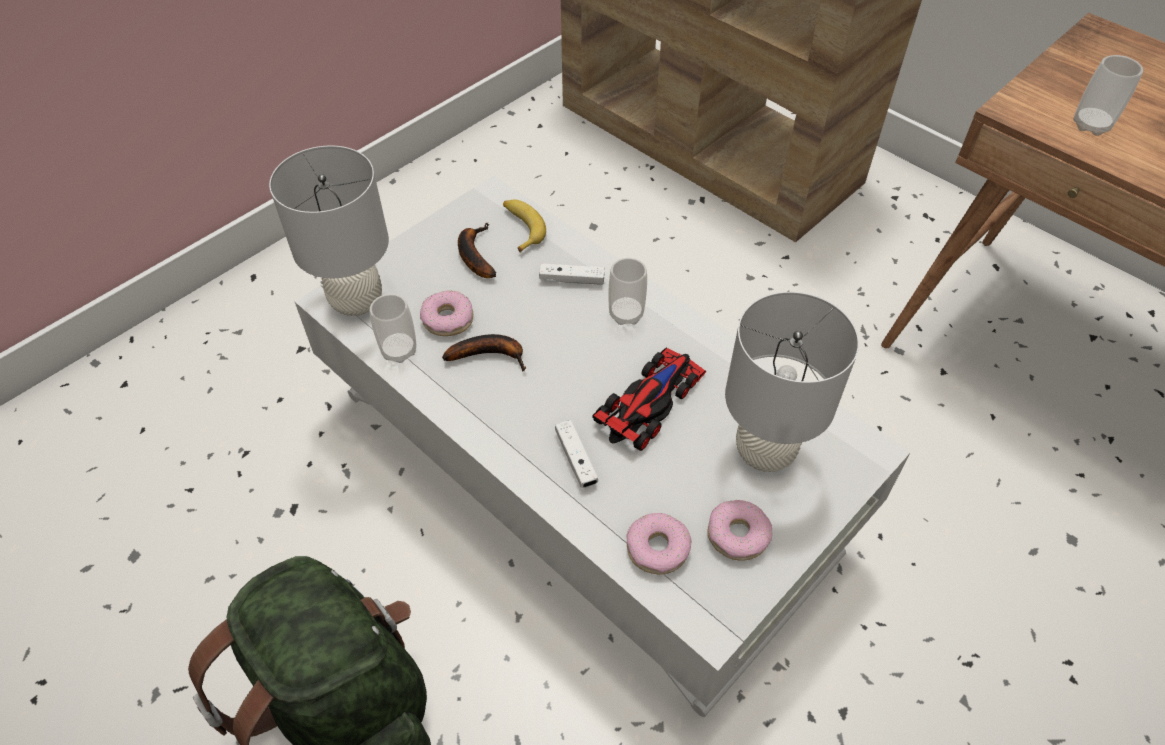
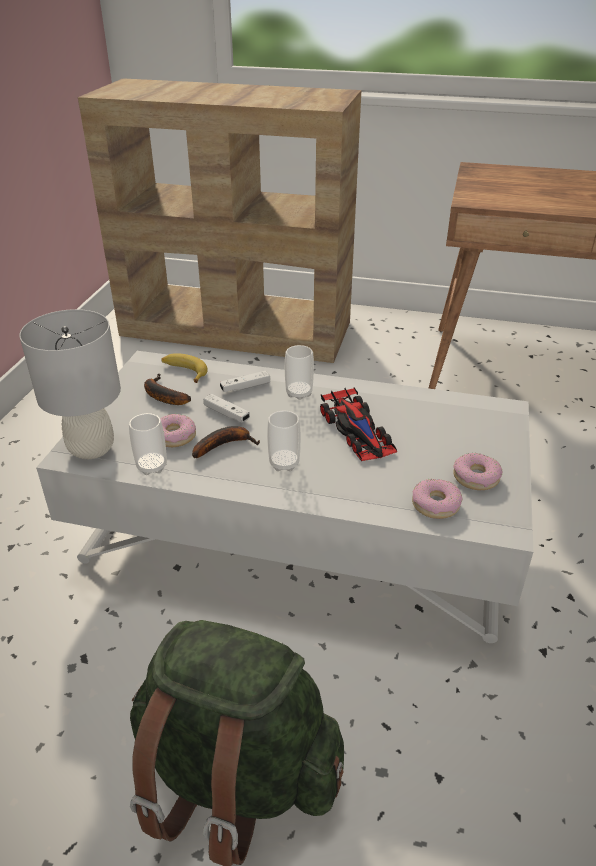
camera: 30 degrees left, 15 degrees down
white game controller [555,420,598,488] -> white game controller moved to [203,394,250,422]
toy car [592,347,706,451] -> toy car turned 150 degrees clockwise [320,388,397,461]
grey table lamp [725,292,859,472] -> none
cup [1074,55,1143,136] -> cup moved to [267,410,301,471]

